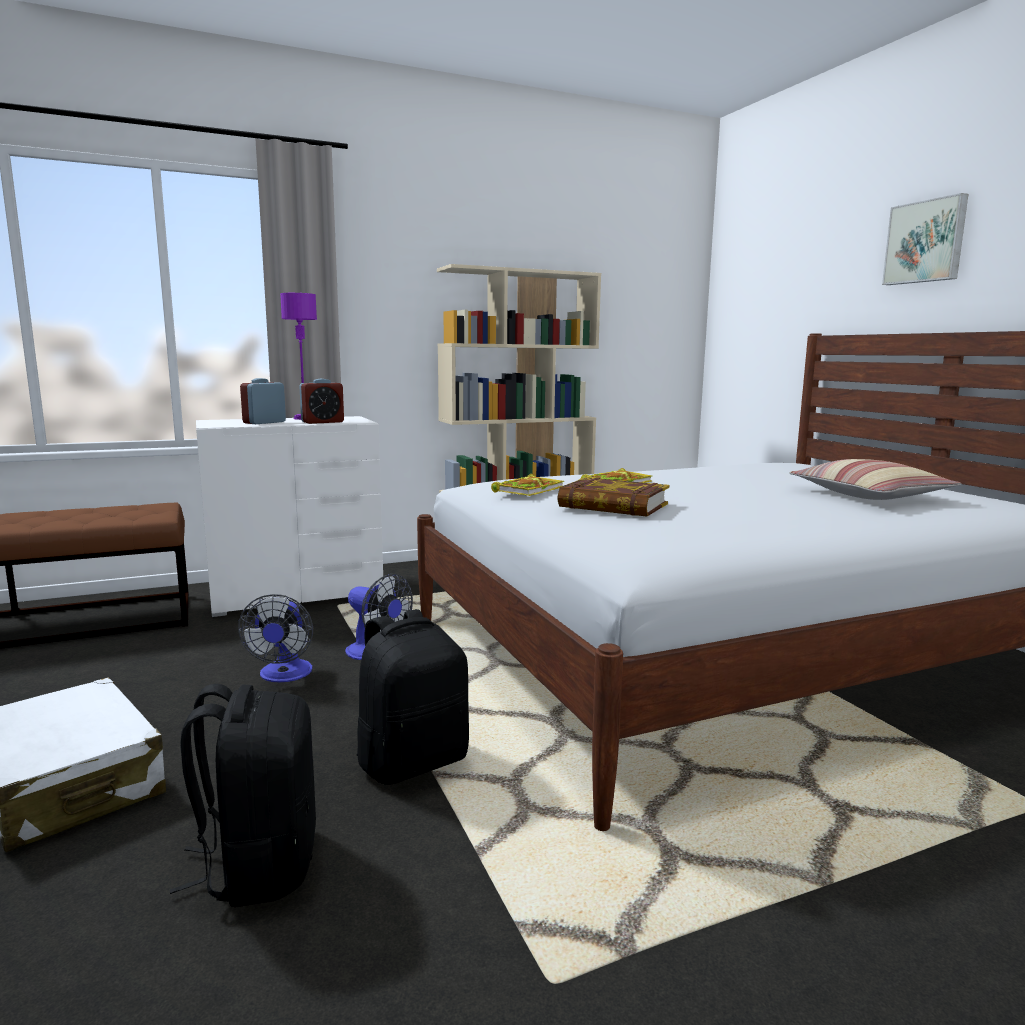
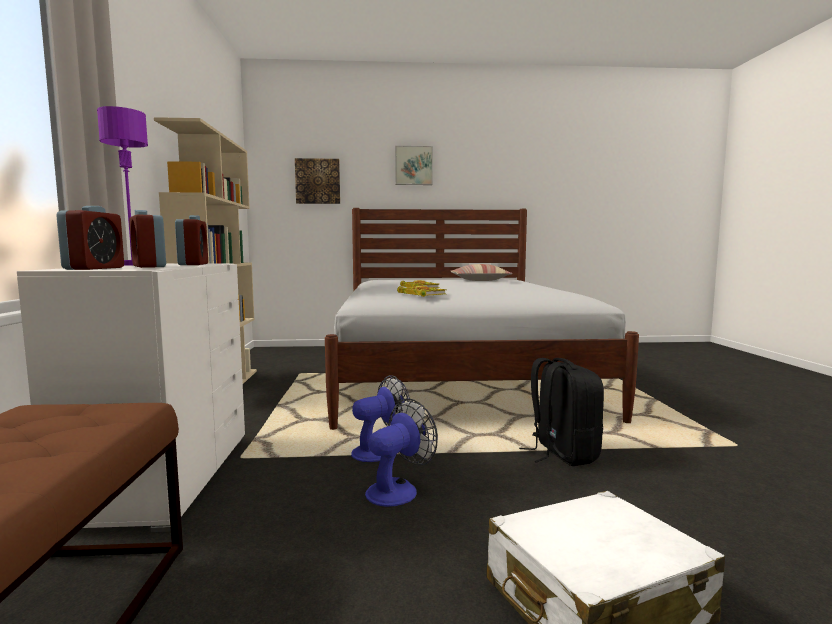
camera: 70 degrees left, 5 degrees down
black backpack [170,684,316,907] -> none
fan [238,595,313,682] -> fan turned 60 degrees counterclockwise [365,399,438,507]
book [557,477,669,517] -> none
none -> alarm clock [56,206,124,270]
none -> picture [295,158,340,204]

